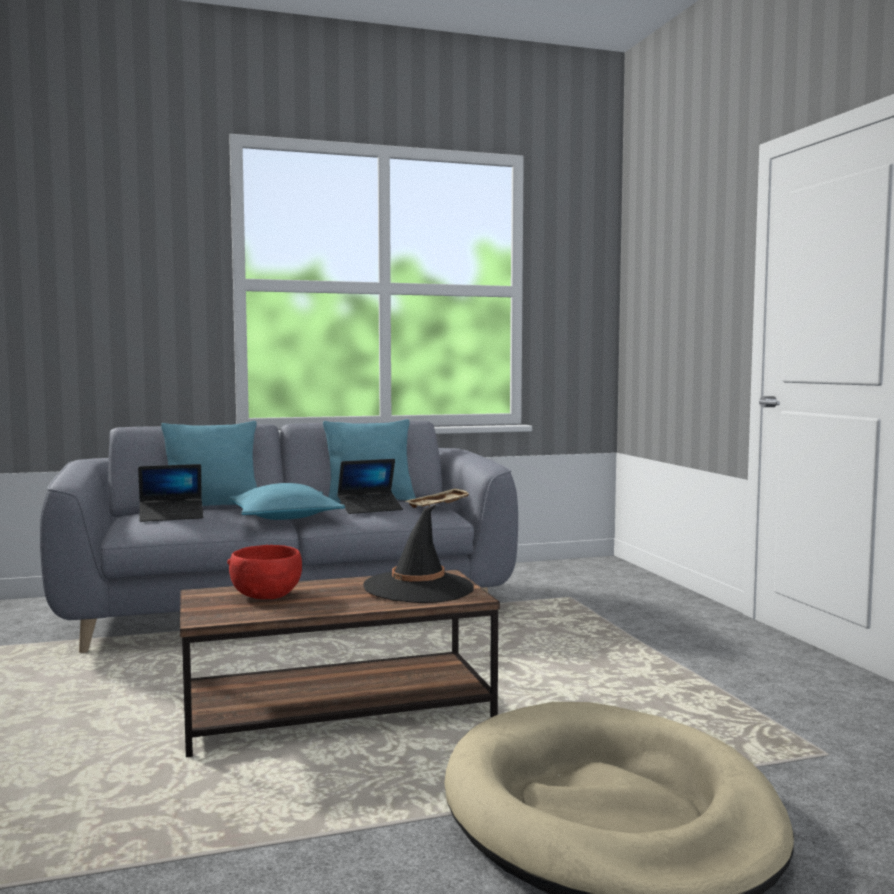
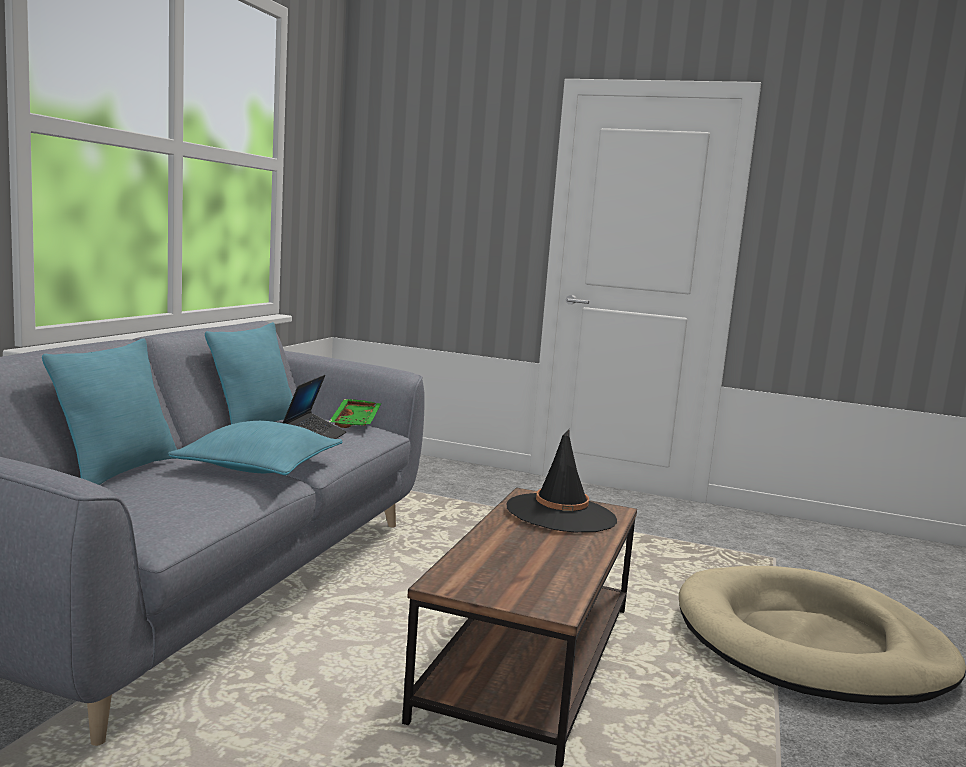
camera: 55 degrees left, 5 degrees up
laptop [138,464,203,522] -> none
red bowl [227,545,302,599] -> none
beige tray [405,488,470,508] -> green tray [329,399,381,428]

